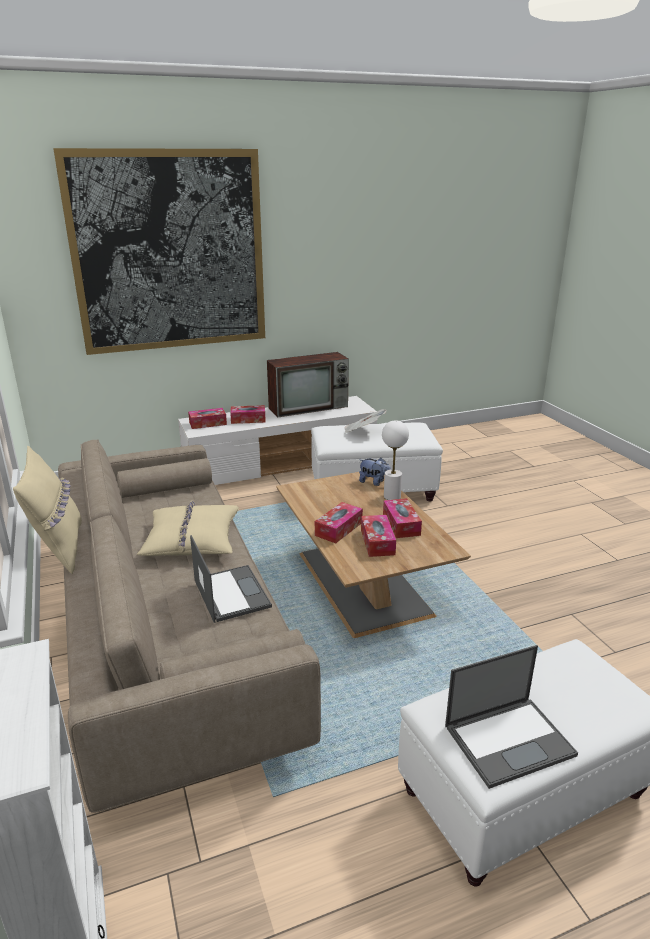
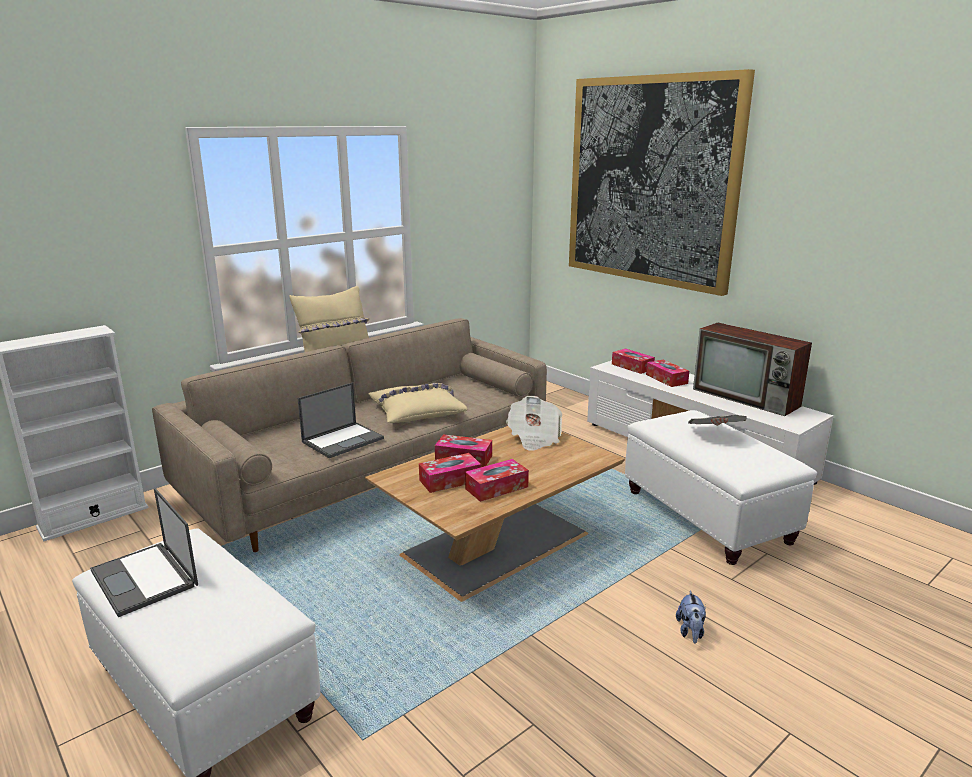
camera: 70 degrees right, 5 degrees down
plush toy [359,458,391,486] -> plush toy moved to [676,590,706,644]
white table lamp [382,420,409,500] -> none
none -> newspaper [506,396,562,451]

